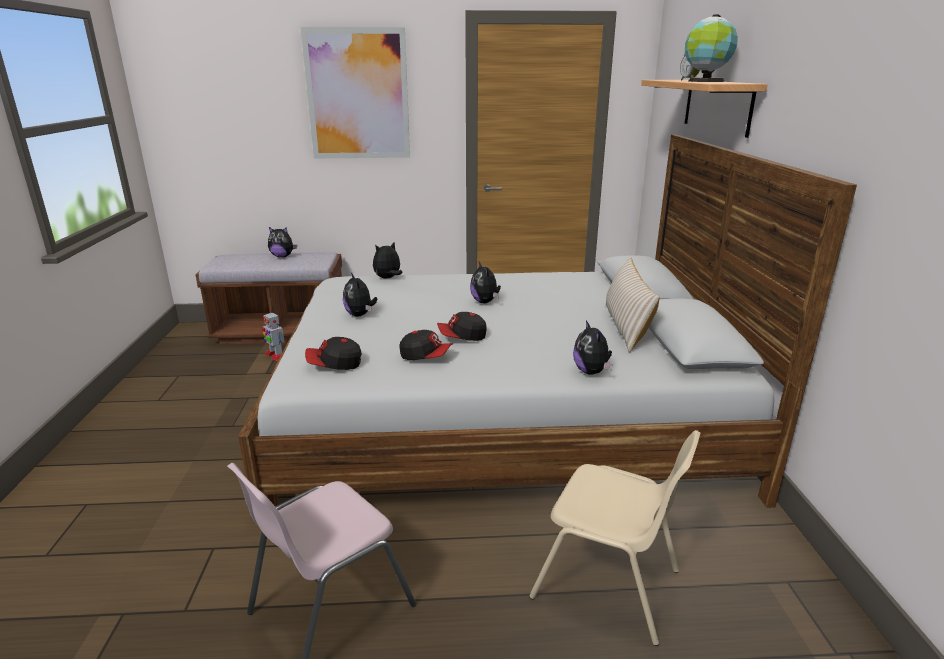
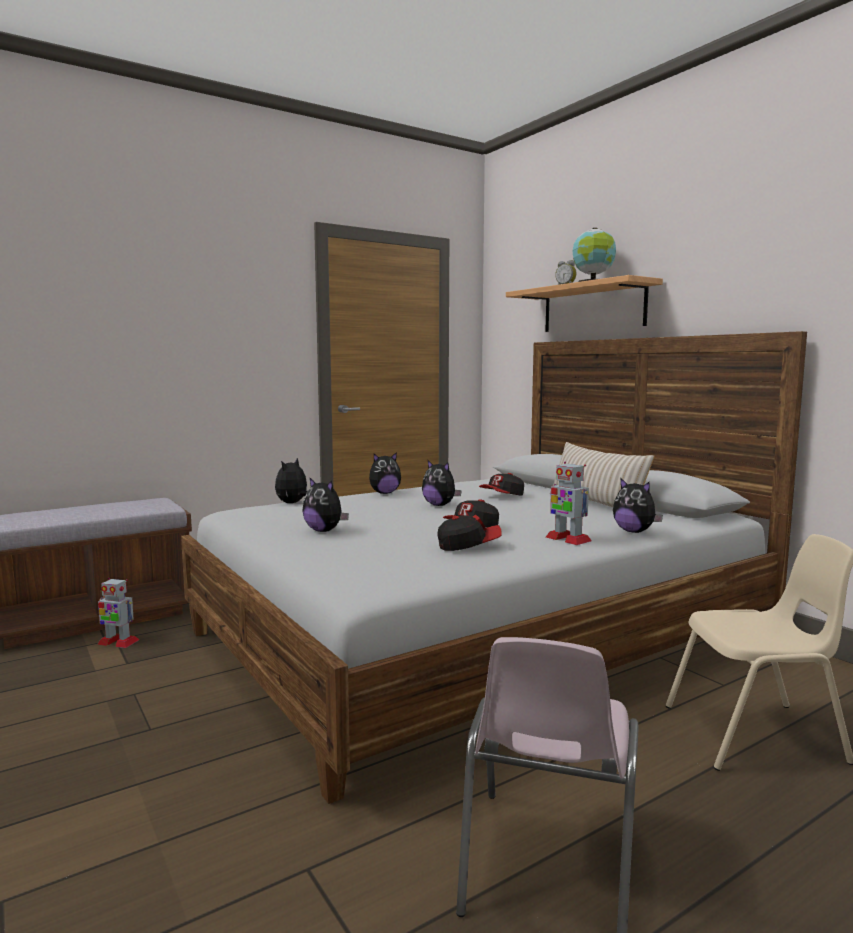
camera: 30 degrees left, 15 degrees down
plush toy [268,227,297,258] -> plush toy moved to [369,452,401,494]
picture [301,27,410,158] -> none
cap [305,337,362,370] -> cap moved to [479,473,524,496]
none -> toy robot [546,462,592,545]

